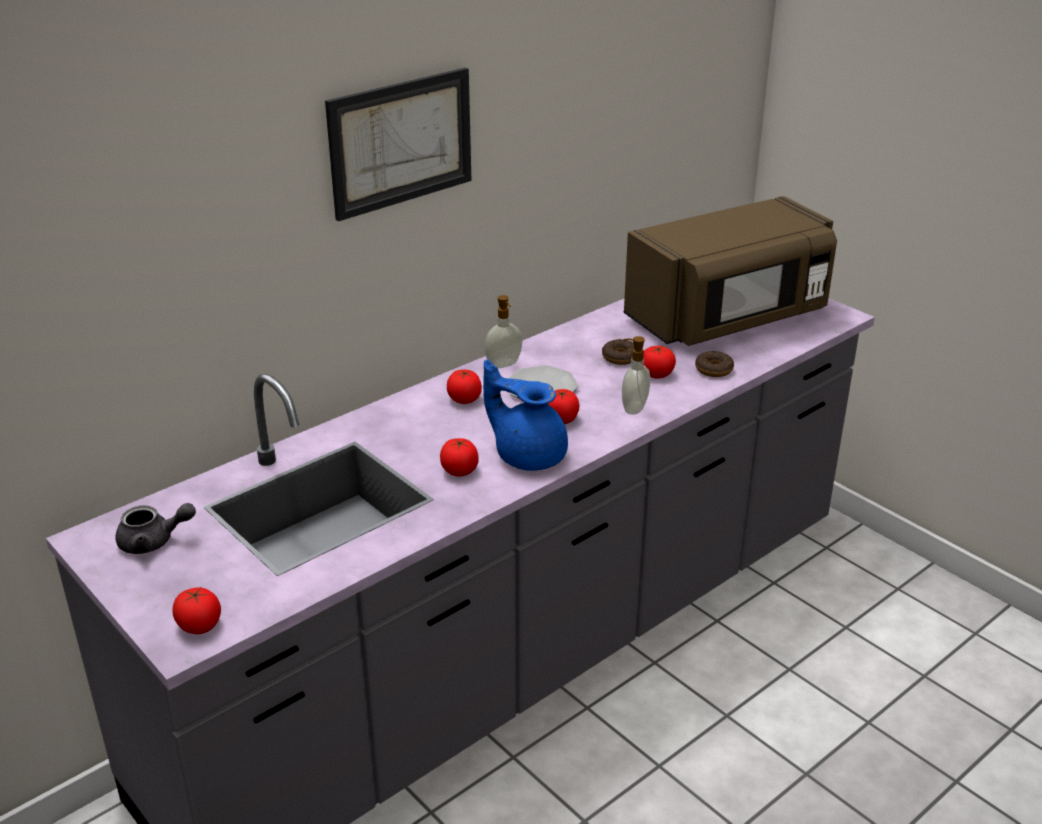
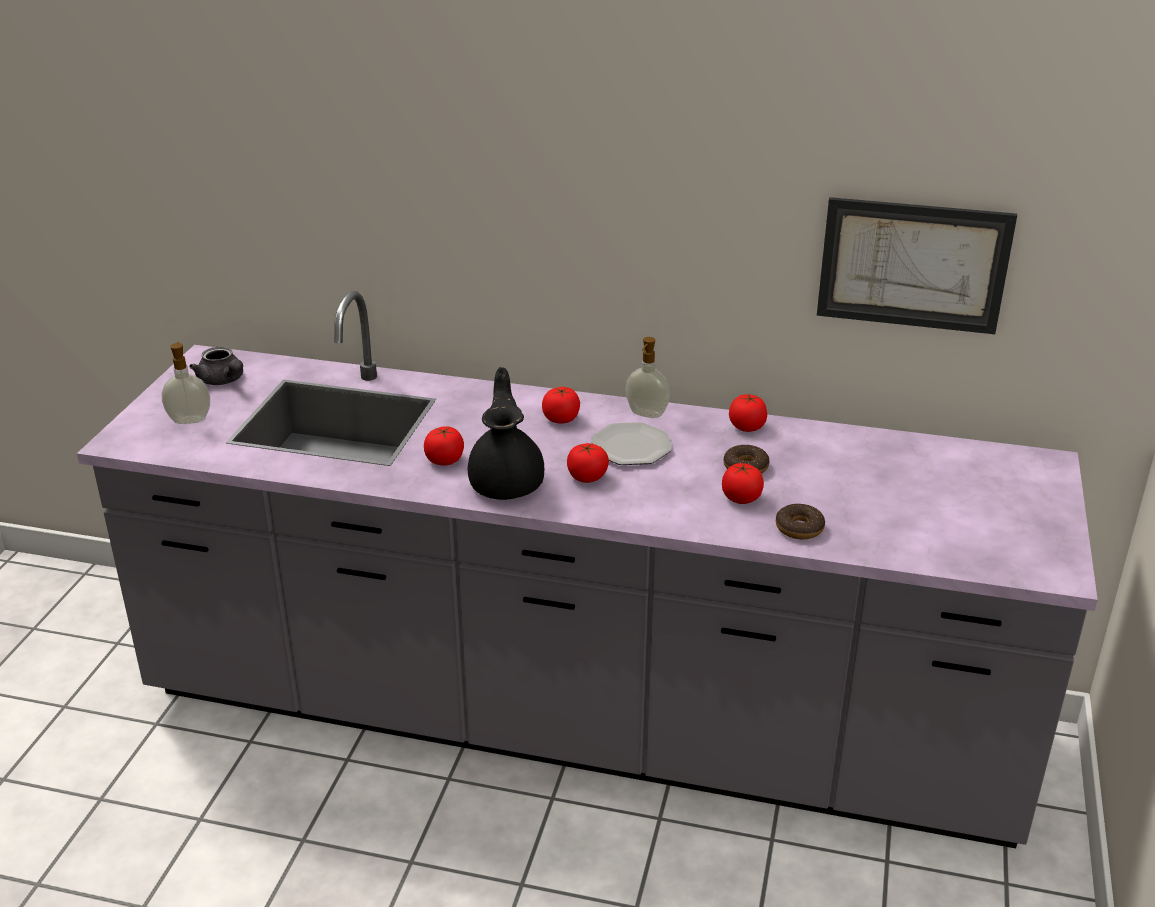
camera: 55 degrees right, 0 degrees up
tomato [172,587,221,634] -> tomato moved to [729,394,767,432]
picture [325,68,471,221] -> picture moved to [817,197,1017,334]
blue teapot [483,360,568,471] -> black teapot [468,367,544,500]
soap dispenser [622,336,651,415] -> soap dispenser moved to [162,342,210,424]
brown microwave [624,196,837,346] -> none

